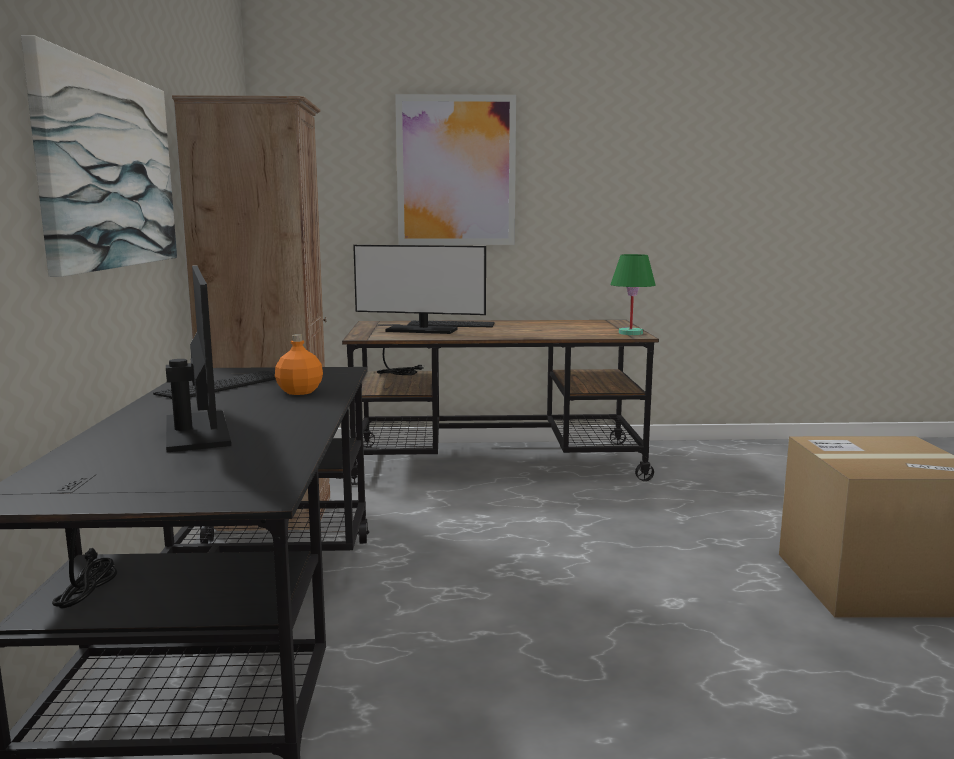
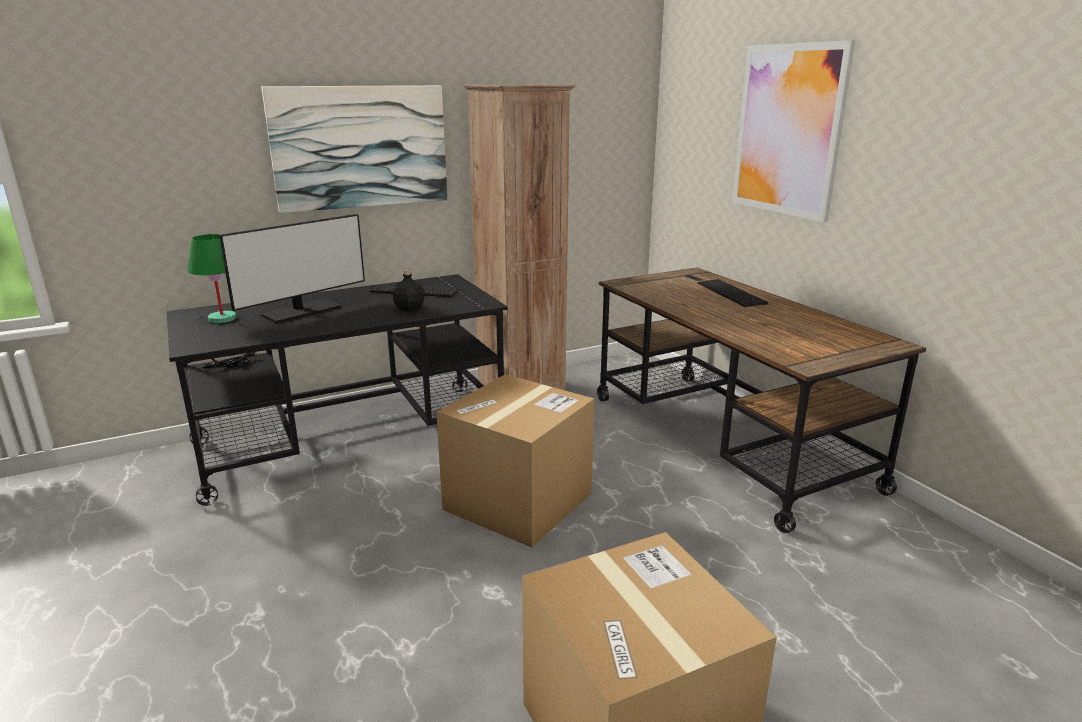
camera: 65 degrees right, 10 degrees up
orange bottle [275,334,323,395] -> black bottle [393,269,425,311]
monitor [353,245,486,334] -> none
green table lamp [610,254,656,335] -> green table lamp moved to [187,234,236,323]
none -> cardboard box [436,374,595,548]

